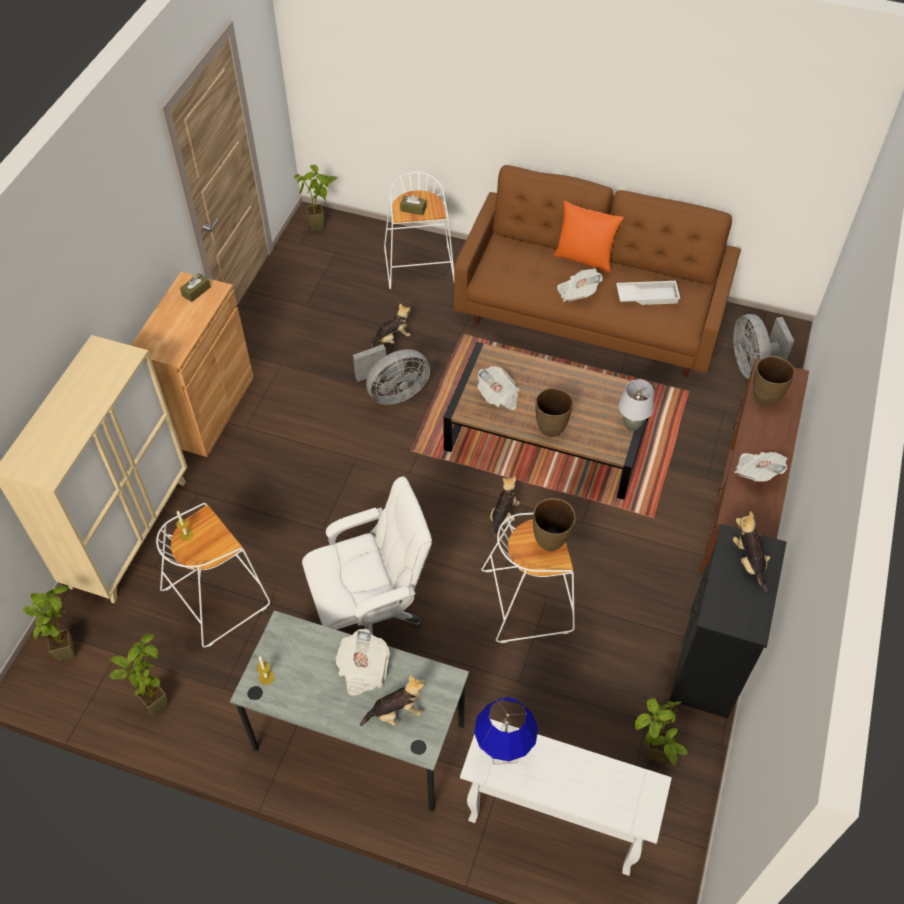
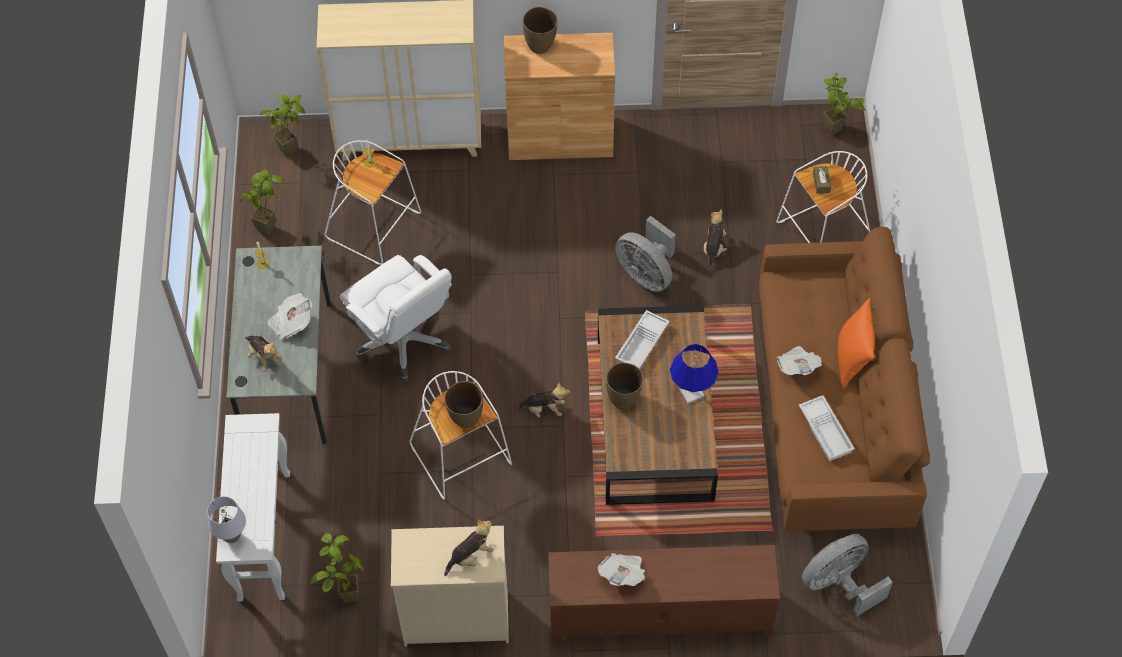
camera: 70 degrees right, 5 degrees up
brown tissue box [180,273,211,302] -> none
plush toy [369,303,411,349] -> plush toy turned 120 degrees counterclockwise [704,209,727,272]
blue table lamp [474,697,538,765] -> blue table lamp moved to [670,344,719,404]
newspaper [477,366,519,410] -> white tray [615,310,670,369]
grey table lamp [618,379,654,431] -> grey table lamp moved to [207,496,246,543]
black dresser [669,524,787,718] -> beige dresser [391,526,509,647]
brown vase [753,356,795,407] -> brown vase moved to [523,7,558,54]

